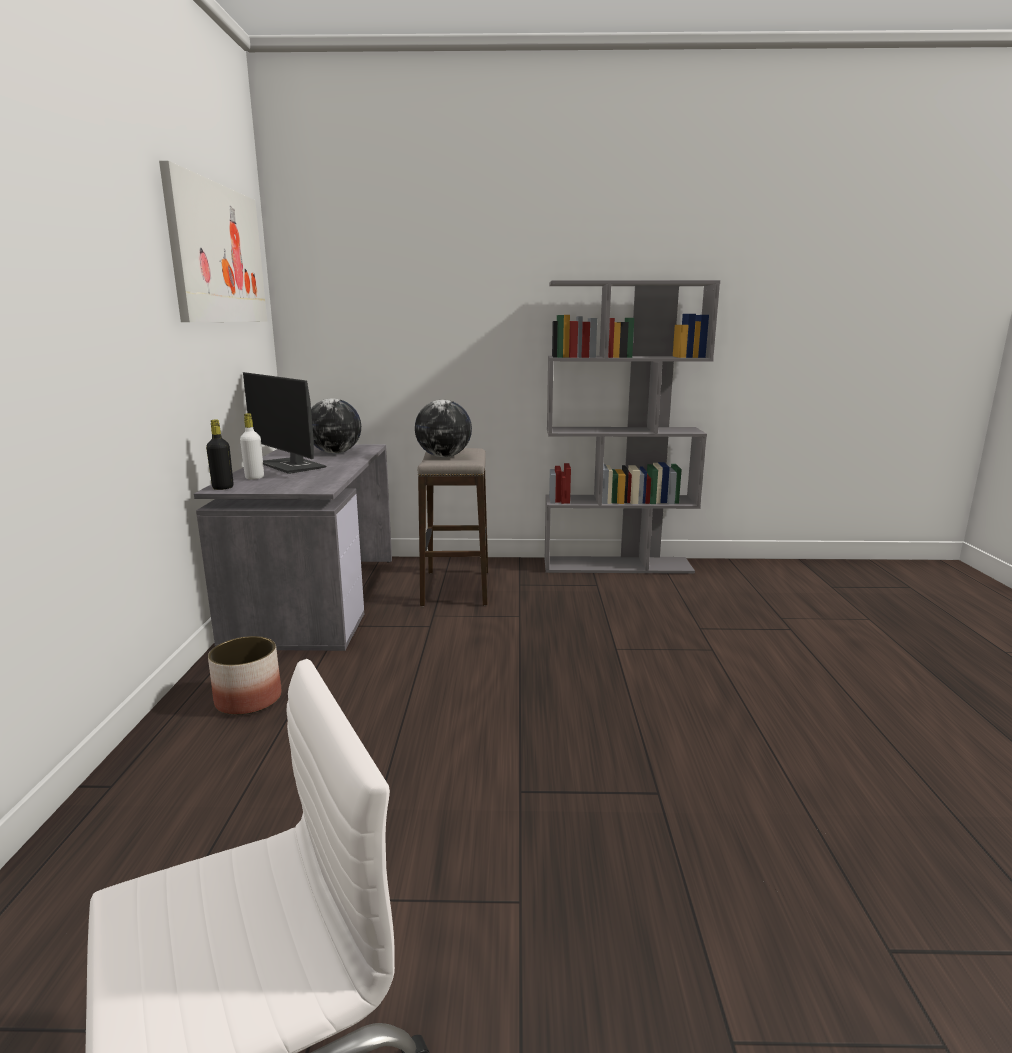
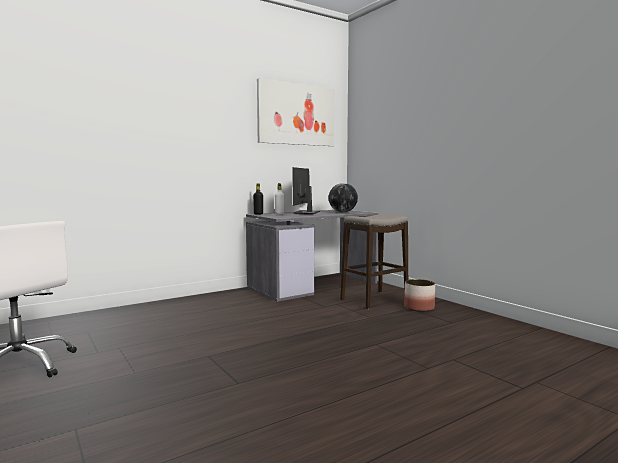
camera: 55 degrees right, 10 degrees down
planter [208,636,281,715] -> planter moved to [404,279,435,312]
globe [415,400,472,457] -> none
grey bookcase [544,280,720,574] -> none

